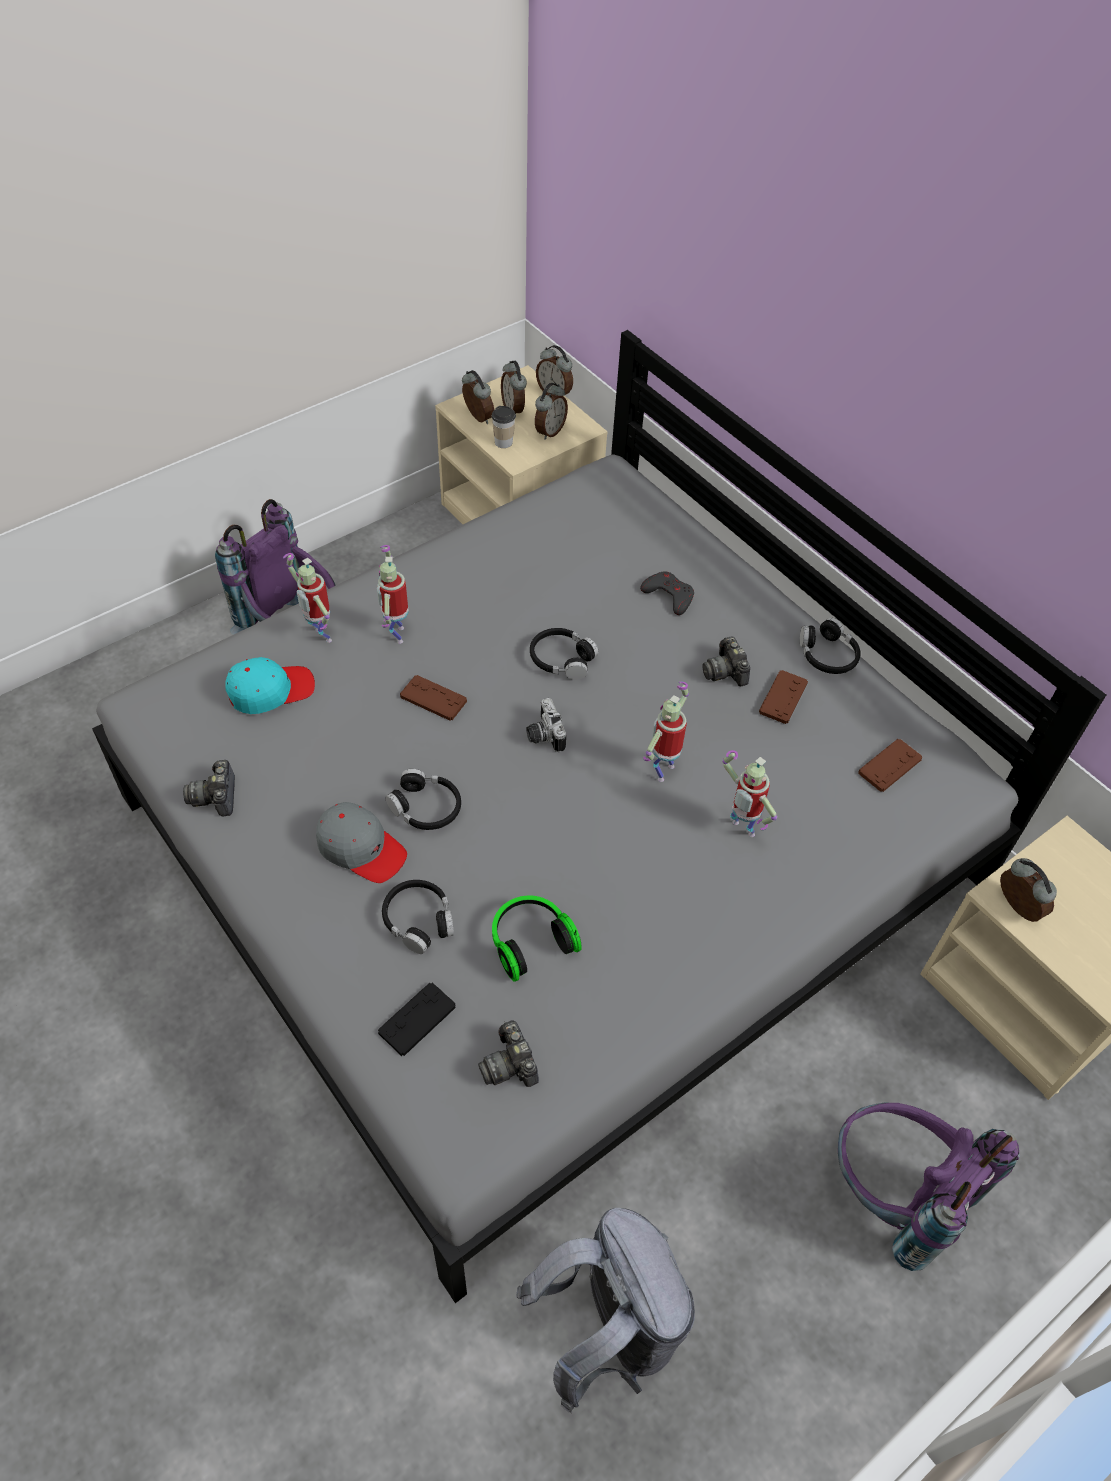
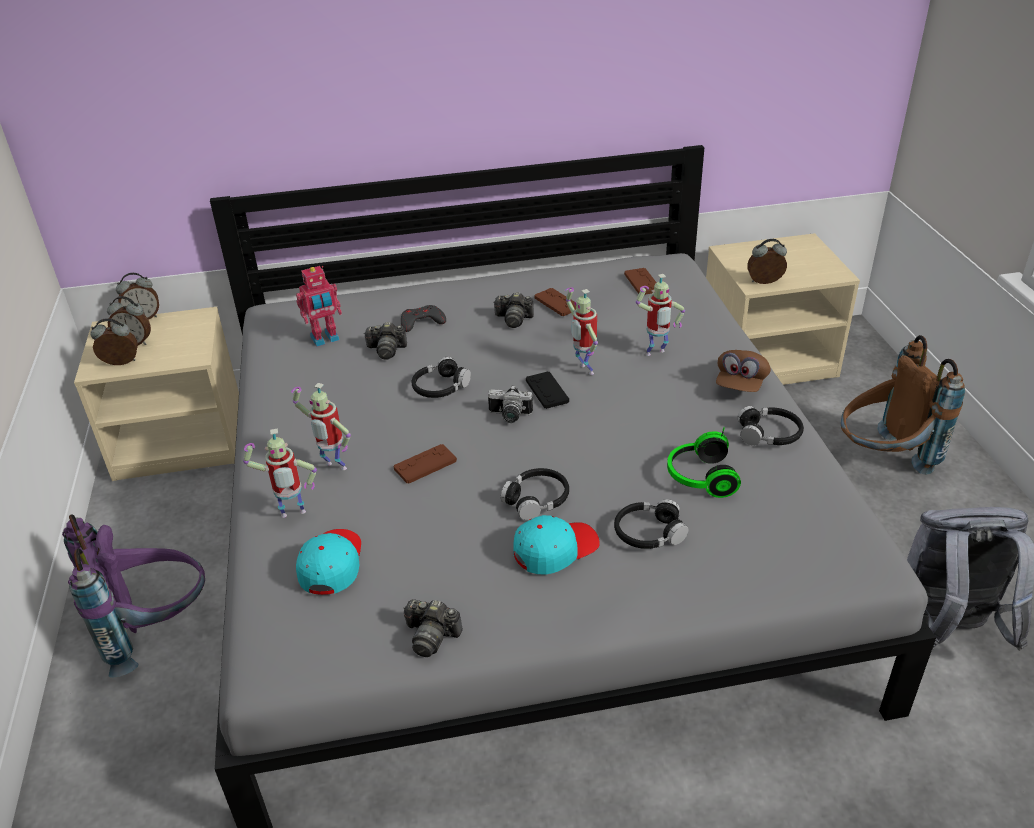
camera: 60 degrees left, 15 degrees down
grey cap [316,802,407,883] -> turquoise cap [513,515,600,574]
black game controller [378,982,455,1056] -> black game controller moved to [526,372,569,409]
camera [478,1020,539,1087] -> camera moved to [364,322,407,360]
cup [492,406,516,448] -> none
alarm clock [535,383,568,440] -> none
black headphones [800,618,861,674] -> black headphones moved to [737,406,804,445]
purple backpack [838,1103,1020,1271] -> brown backpack [841,335,965,475]
none -> toy robot [296,266,342,347]
none -> brown cap [716,350,771,392]

